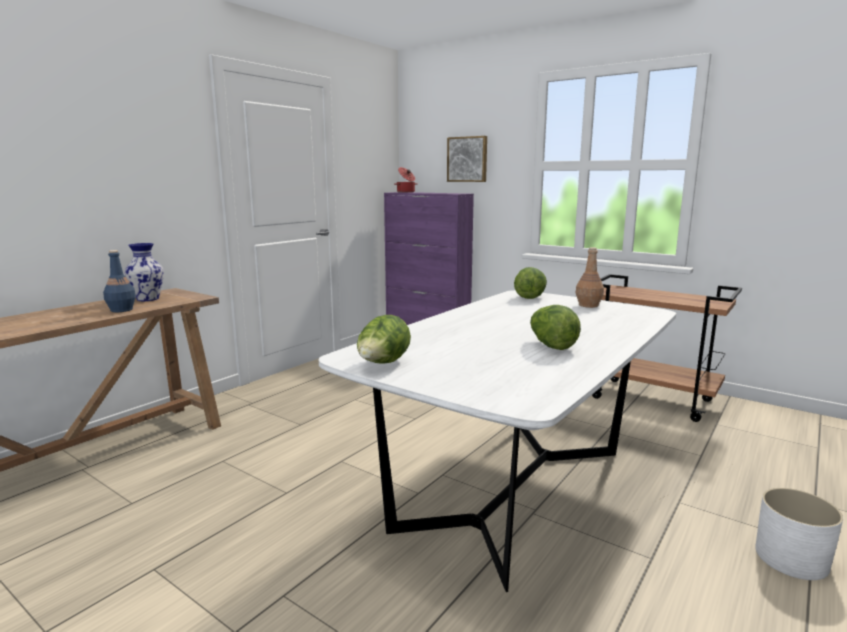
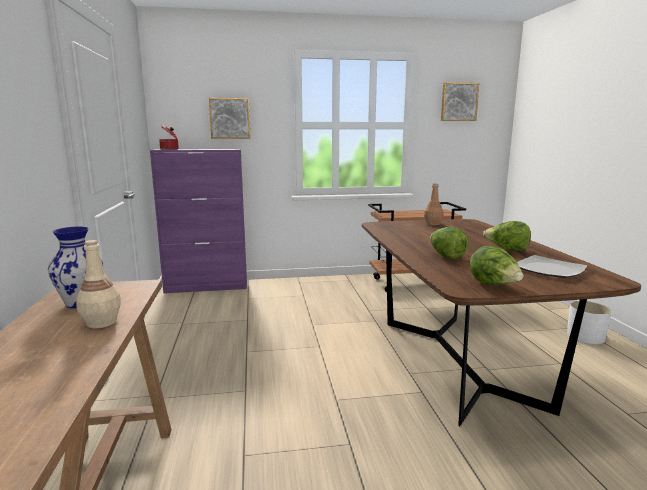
camera: 45 degrees left, 0 degrees up
blue bottle [103,250,136,312] -> beige bottle [76,240,121,328]
white dining table [319,290,676,592] -> brown dining table [362,219,641,426]
lettuce [514,267,547,299] -> lettuce moved to [430,227,468,259]
none -> picture [441,82,479,121]
none -> plate [517,255,588,278]

